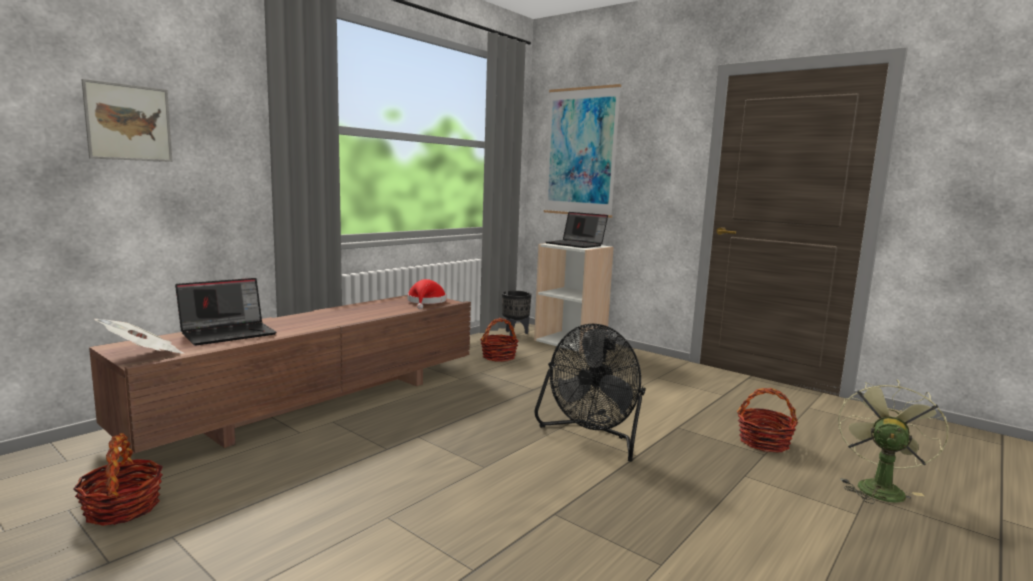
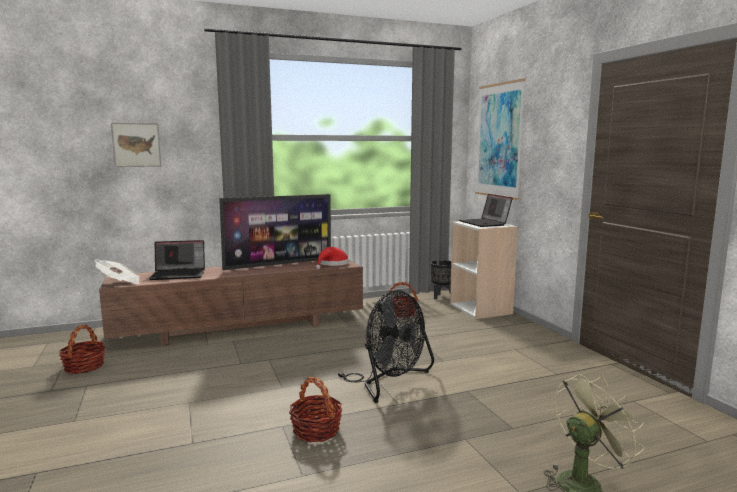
camera: 30 degrees right, 0 degrees up
black fan [535,324,646,462] -> black fan turned 120 degrees counterclockwise [338,290,434,403]
basket [737,388,798,452] -> basket moved to [289,377,342,442]
none -> television [219,194,331,270]

